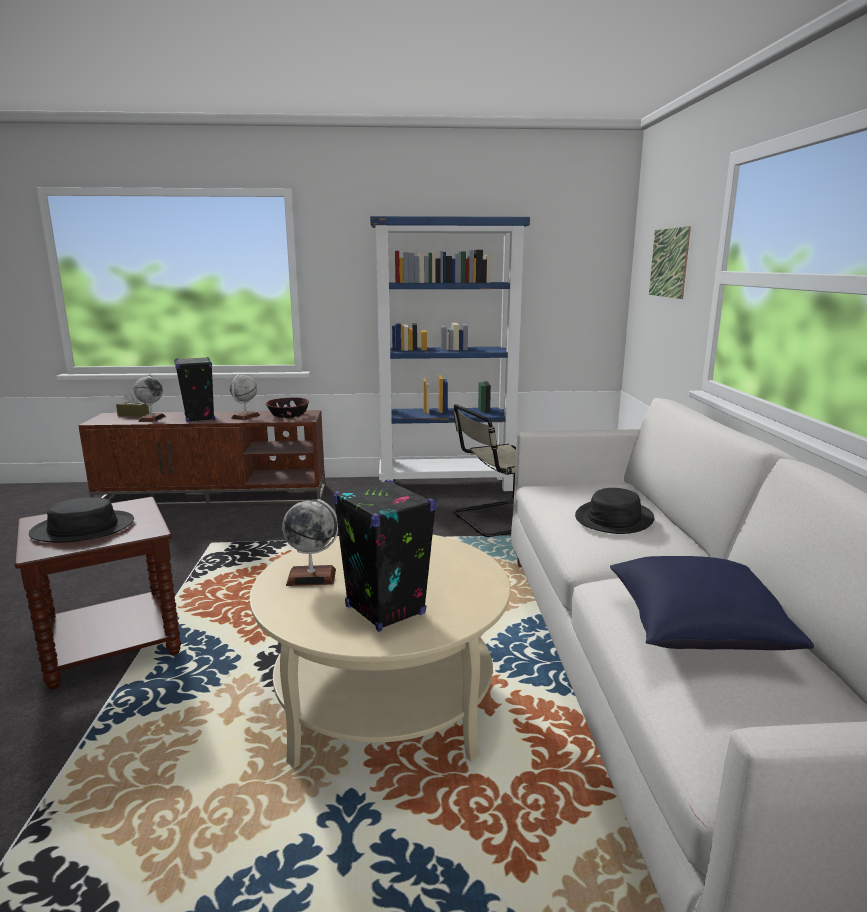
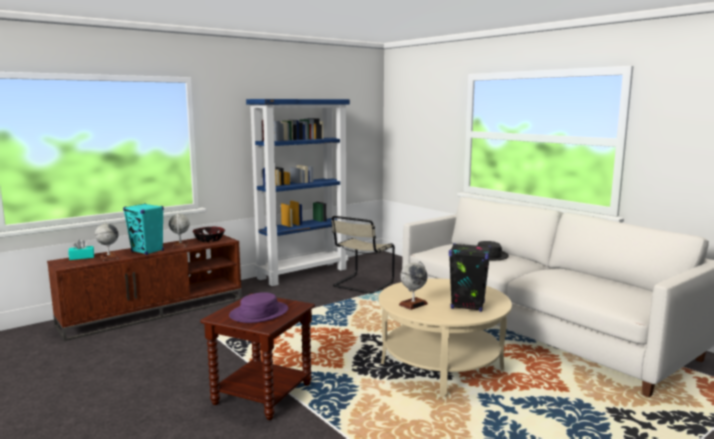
camera: 35 degrees left, 5 degrees down
black hat [29,497,134,543] -> purple hat [229,292,288,323]
brown tissue box [116,393,149,417] -> turquoise tissue box [68,239,94,260]
black speaker [174,357,215,422] -> turquoise speaker [123,203,164,255]
blue pillow [610,556,814,650] -> none
picture [649,226,691,299] -> none

